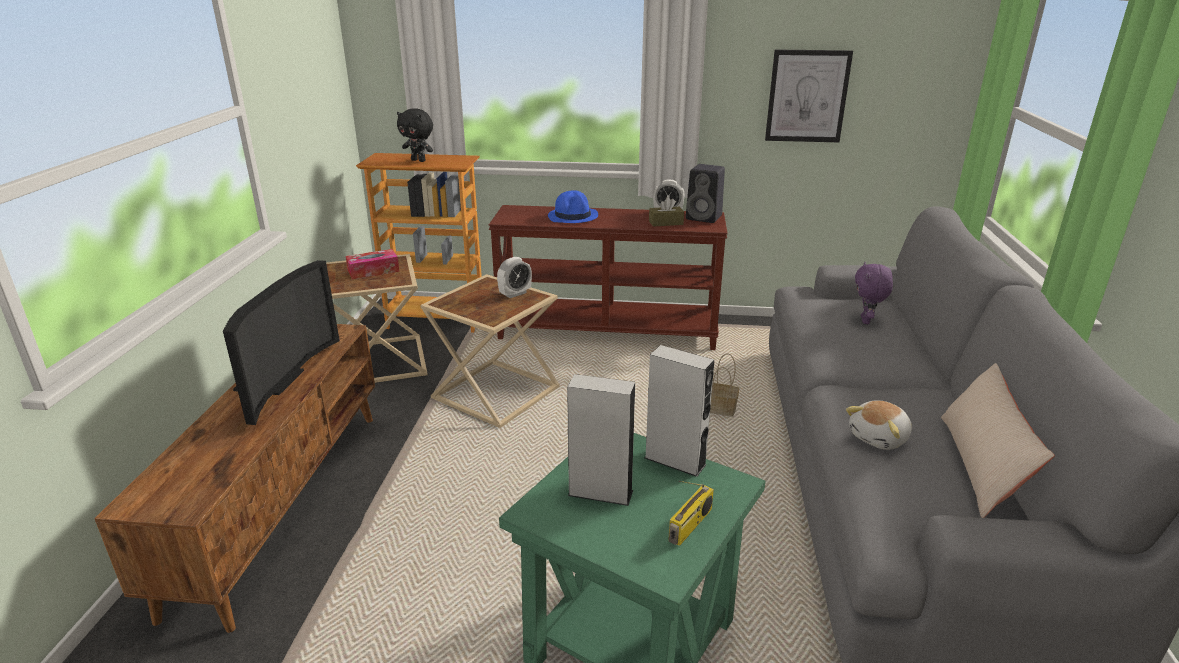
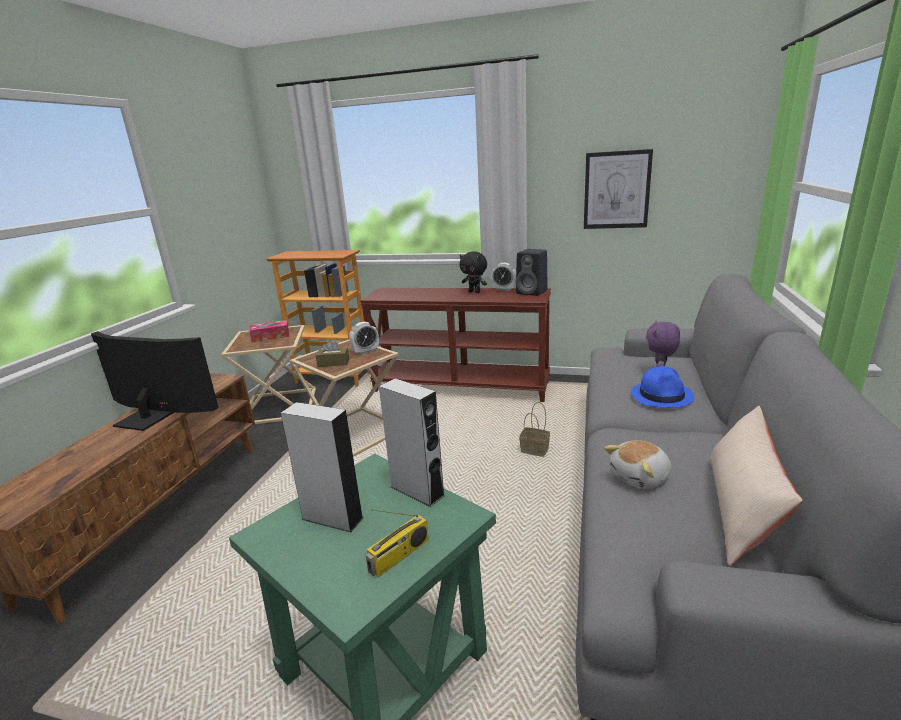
camera: 10 degrees right, 5 degrees down
television [223,260,340,425] -> television turned 90 degrees counterclockwise [91,331,219,431]
black plush toy [397,108,433,162] -> black plush toy moved to [460,252,487,293]
blue hat [548,190,598,223] -> blue hat moved to [631,366,694,408]
brown tissue box [649,197,684,227] -> brown tissue box moved to [316,340,349,367]

